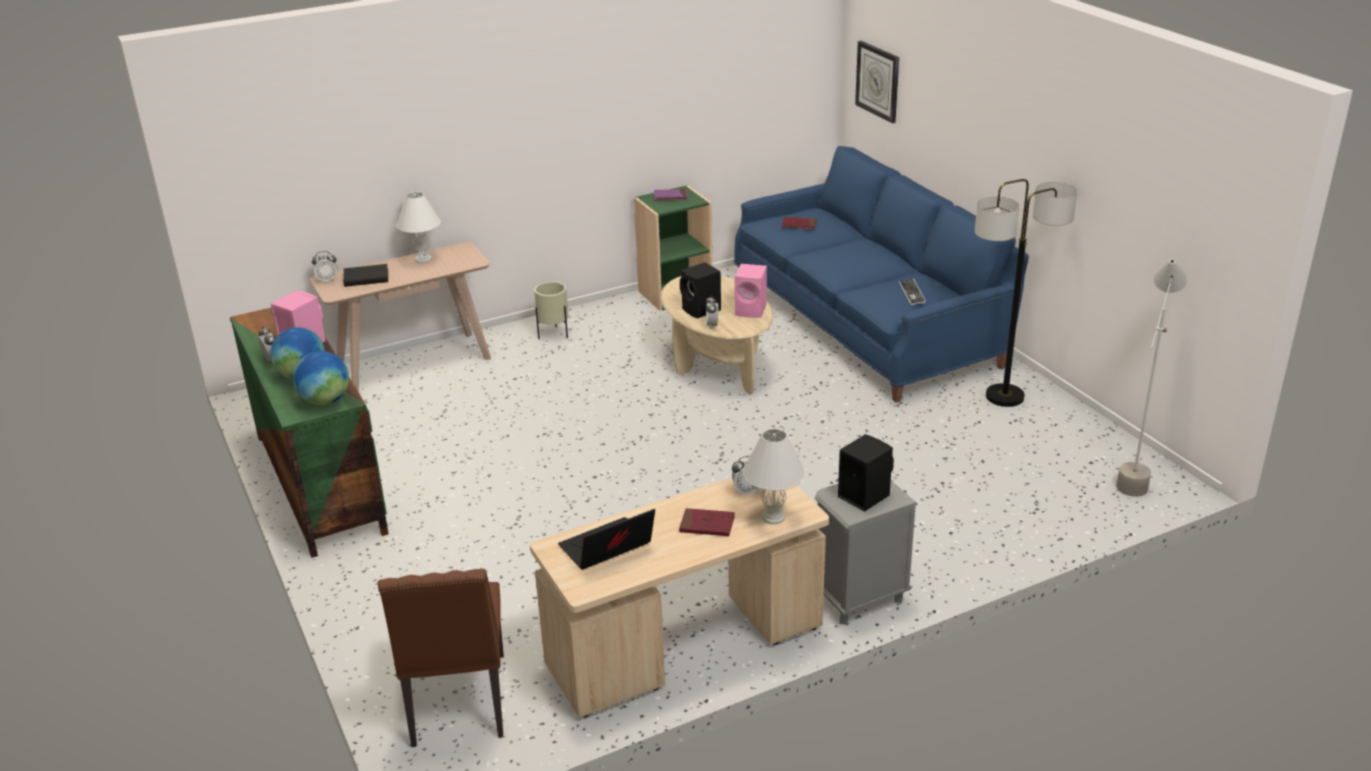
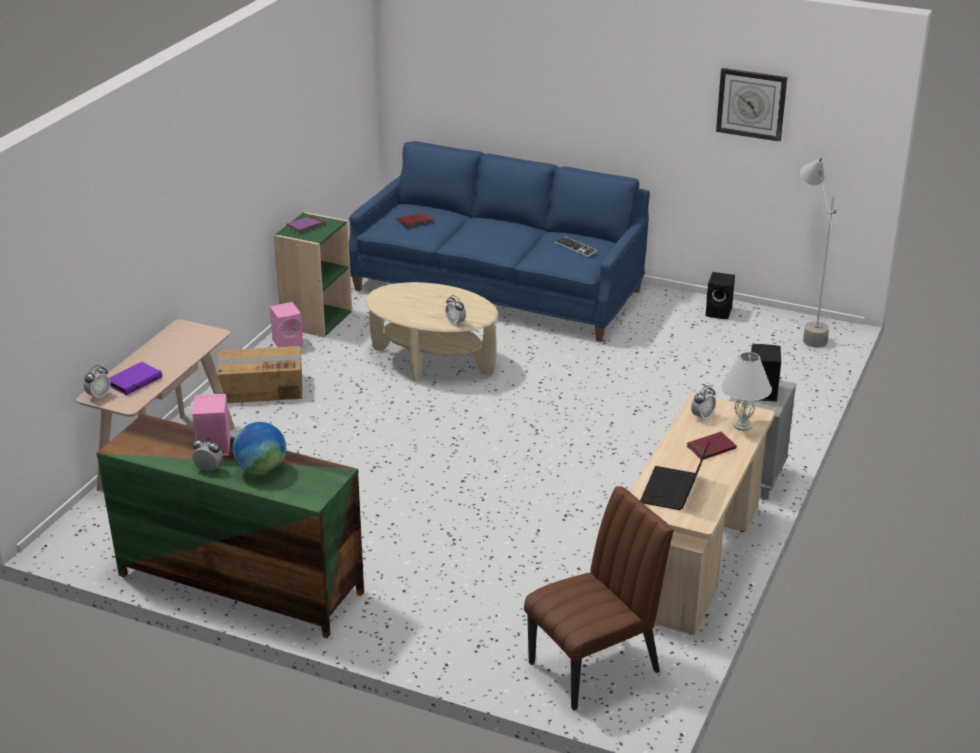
camera: 40 degrees left, 0 degrees up
globe [293,351,349,405] -> none
black book [343,264,388,287] -> purple book [109,362,162,395]
brown chair [378,569,504,747] -> brown chair turned 75 degrees counterclockwise [524,486,674,710]
white table lamp [396,192,440,263] -> none
beige planter [534,281,569,339] -> cardboard box [217,346,302,403]
black speaker [680,262,721,318] -> black speaker moved to [706,272,735,319]
pink speaker [734,264,767,318] -> pink speaker moved to [270,302,303,348]
wall clock [855,41,899,123] -> wall clock moved to [716,68,787,142]
floor lamp [975,179,1077,407] -> none

